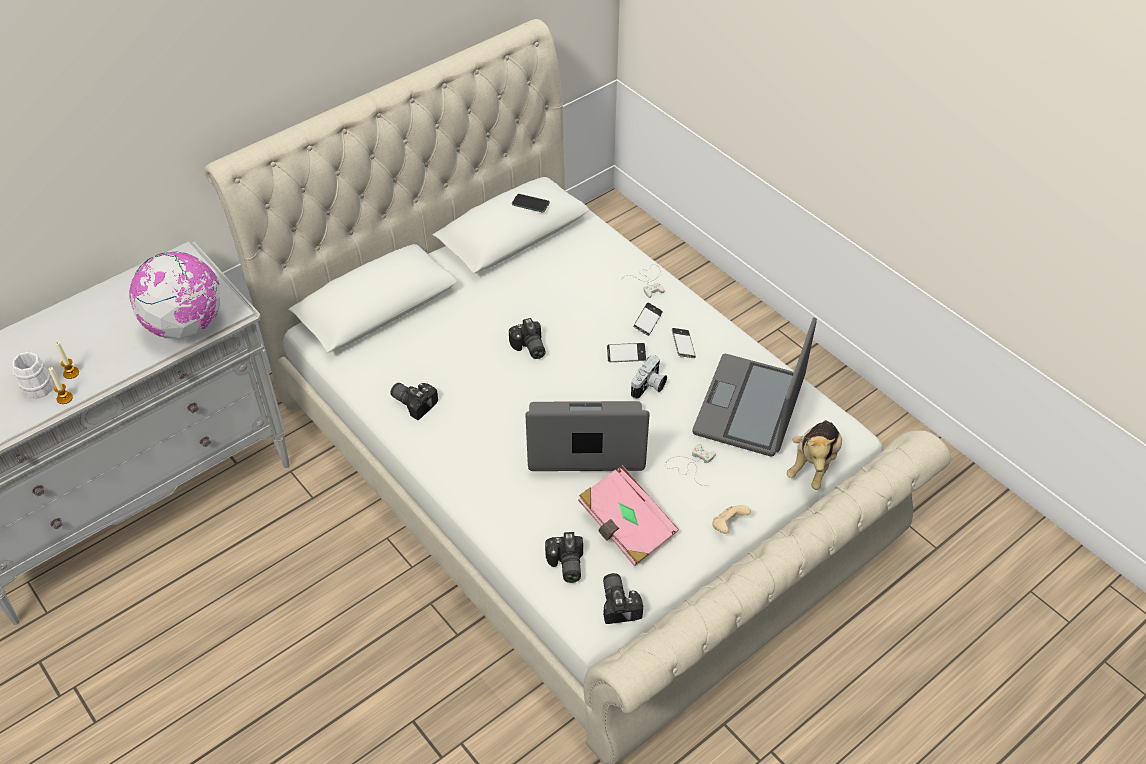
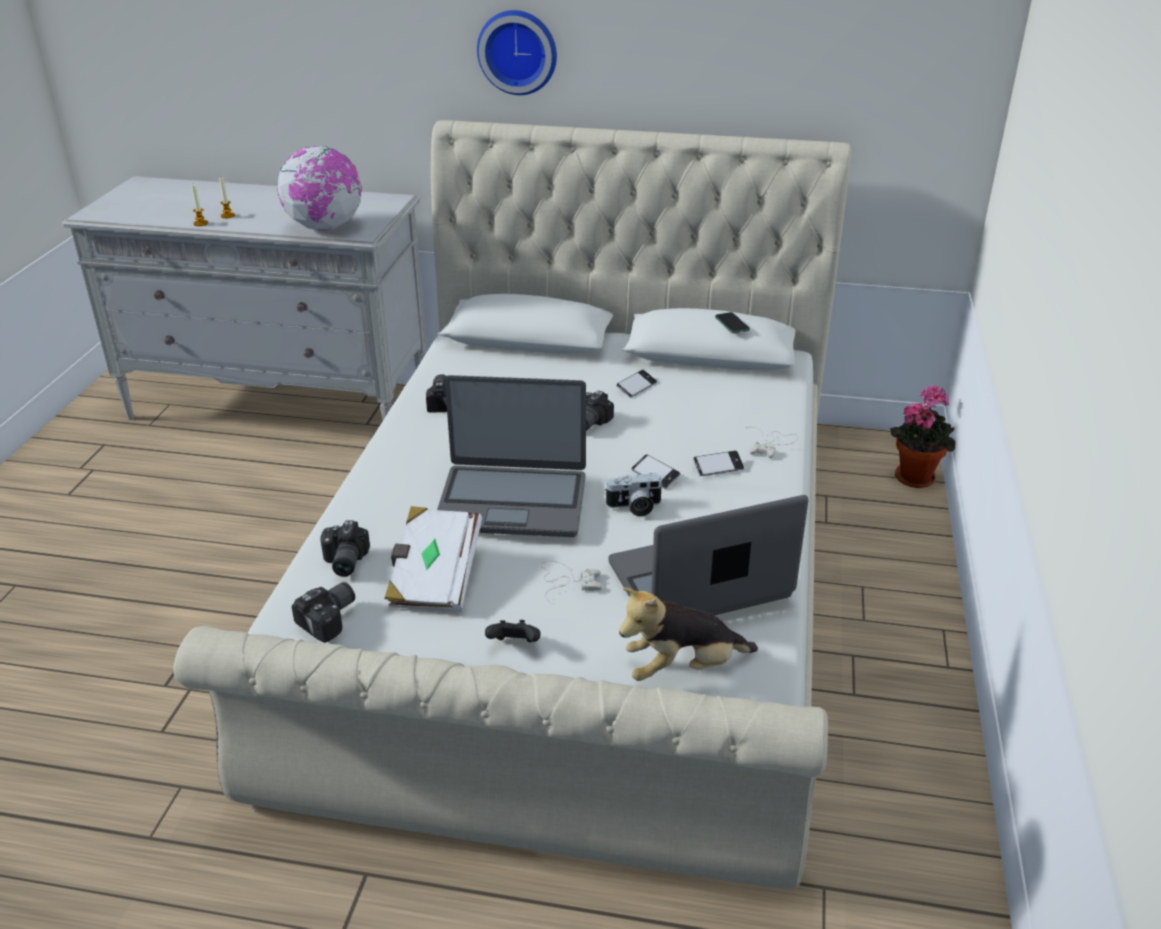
camera: 50 degrees right, 15 degrees down
white mug [12,351,53,399] -> none
laptop [525,401,650,471] -> laptop turned 135 degrees clockwise [437,375,586,537]
camera [545,532,583,583] -> camera turned 45 degrees counterclockwise [320,521,370,577]
pink book [578,465,679,567] -> white book [384,506,482,612]
phone [672,328,696,358] -> phone moved to [616,370,657,397]
beige game controller [712,505,751,534] -> black game controller [485,620,541,642]
none -> wall clock [477,10,557,95]
none -> potted plant [890,385,955,488]

